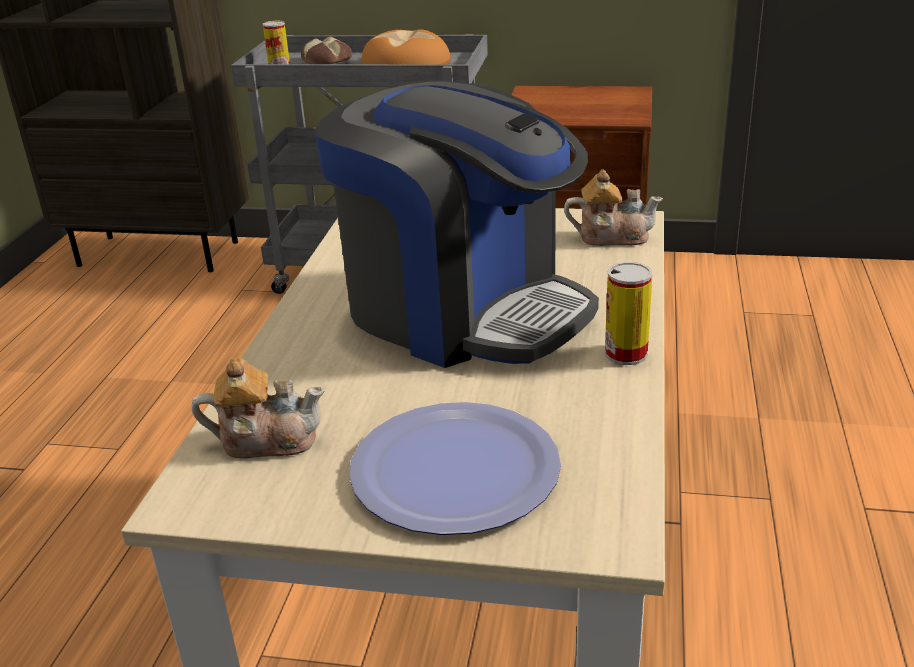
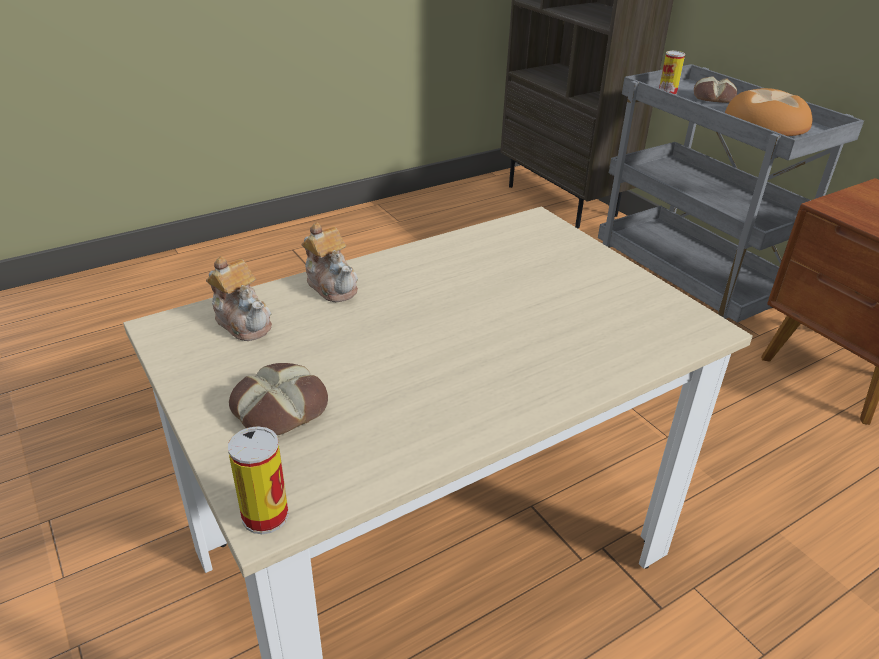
camera: 45 degrees right, 5 degrees up
coffee machine [315,81,599,368] -> none
plate [349,402,561,535] -> bread [229,363,328,435]
teapot [564,169,663,246] -> teapot moved to [301,222,358,302]
can [605,262,652,365] -> can moved to [228,426,289,534]

